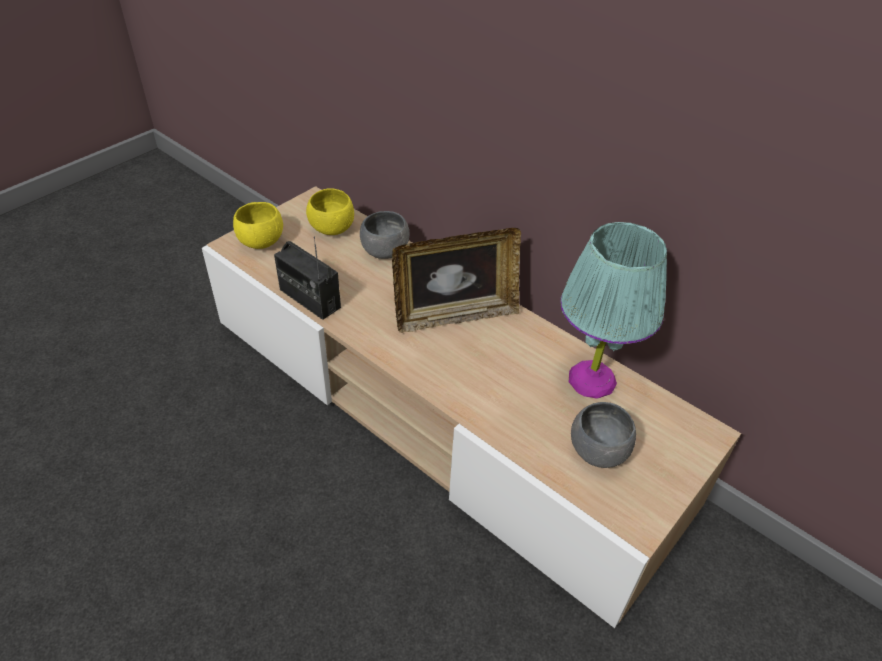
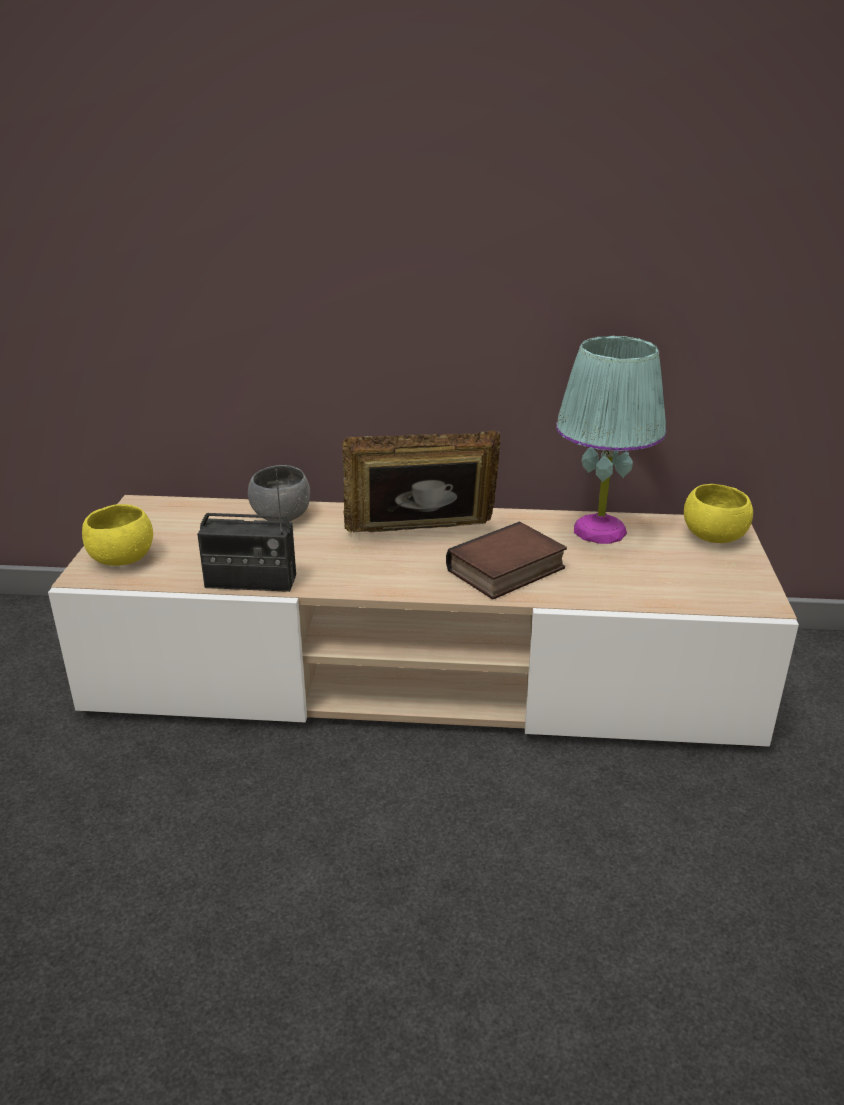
camera: 35 degrees left, 15 degrees down
yellow bowl [306,188,354,235] -> yellow bowl moved to [684,484,753,543]
picture frame [392,228,521,333] -> picture frame turned 135 degrees counterclockwise [342,431,500,533]
grey bowl [571,402,636,468] -> none
none -> book [446,521,567,599]

